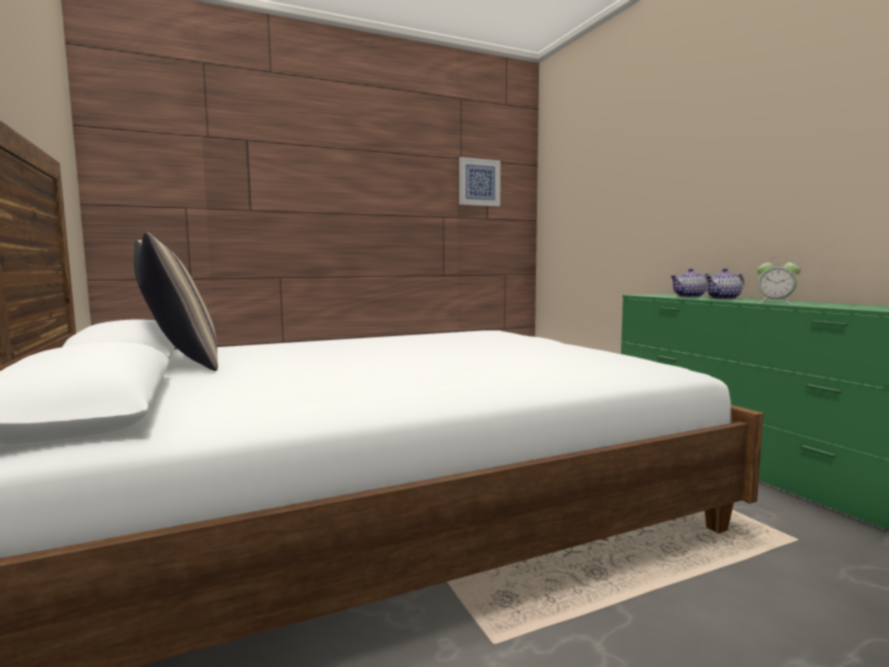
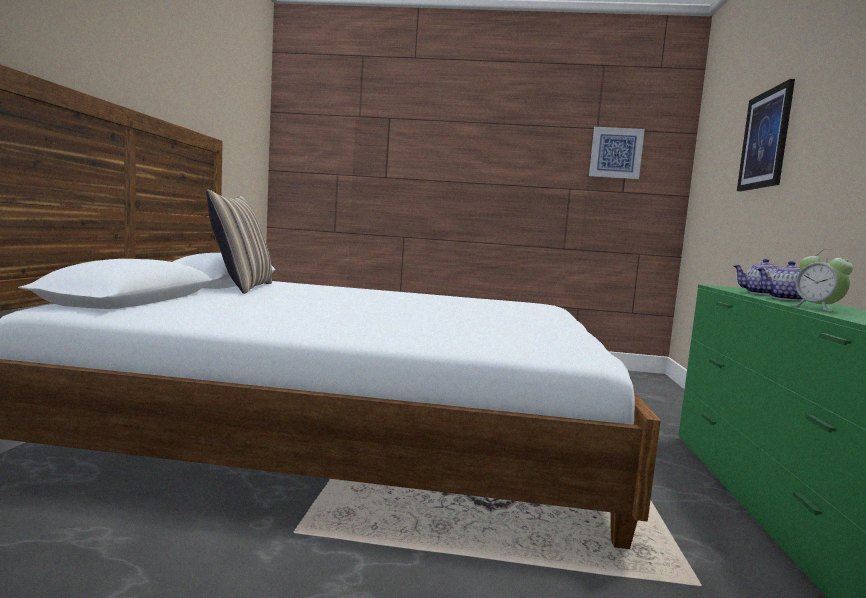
camera: 30 degrees right, 0 degrees up
none -> picture [737,79,795,192]

